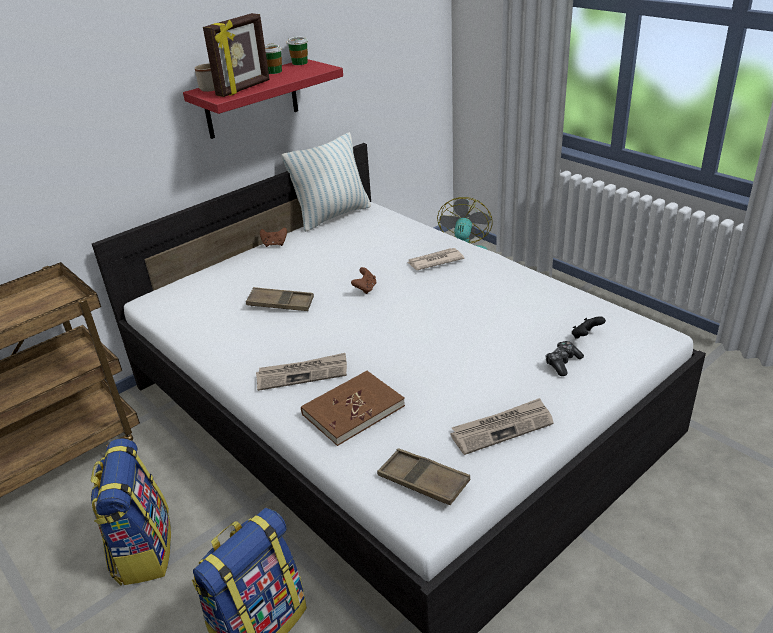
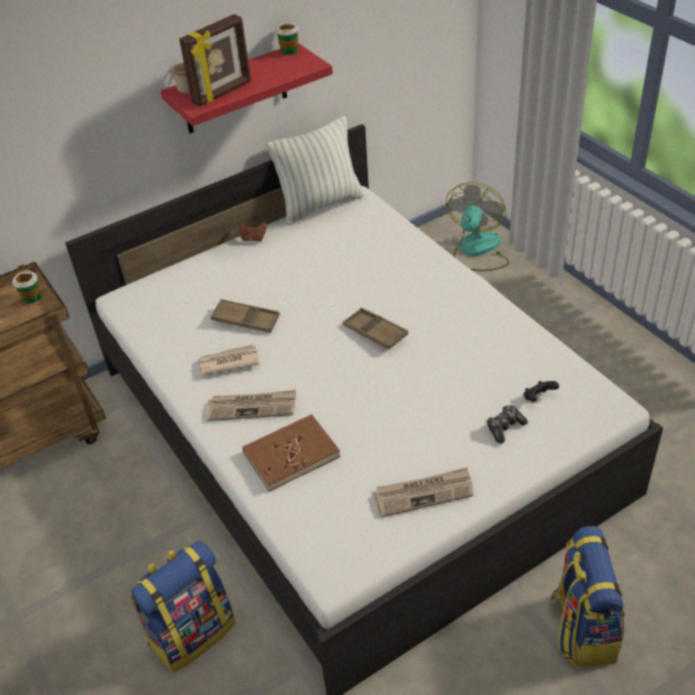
camera: 10 degrees right, 10 degrees up
backpack [91,438,171,586] -> backpack moved to [549,526,625,667]
cup [265,43,282,74] -> cup moved to [12,270,41,304]
brown game controller [351,267,376,294] -> none
brown tray [377,448,470,505] -> brown tray moved to [343,308,408,349]
newspaper [407,248,465,270] -> newspaper moved to [198,344,260,376]

